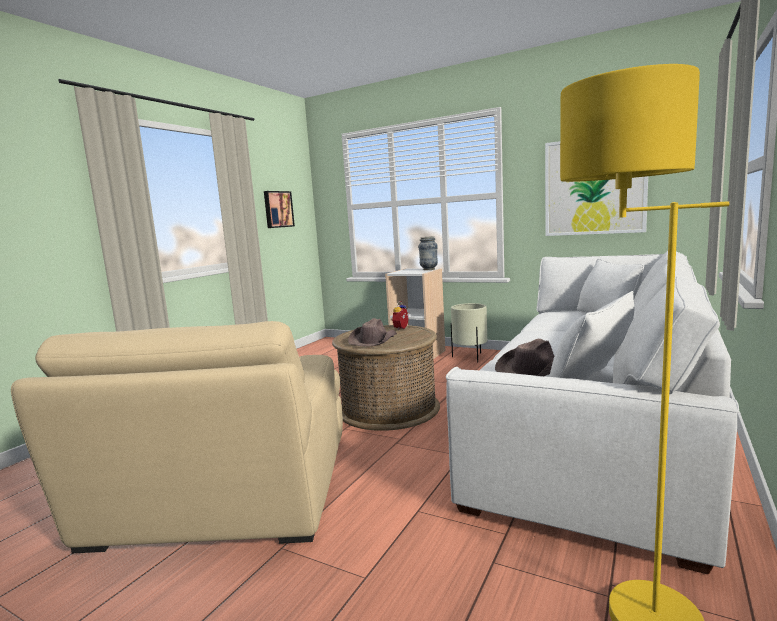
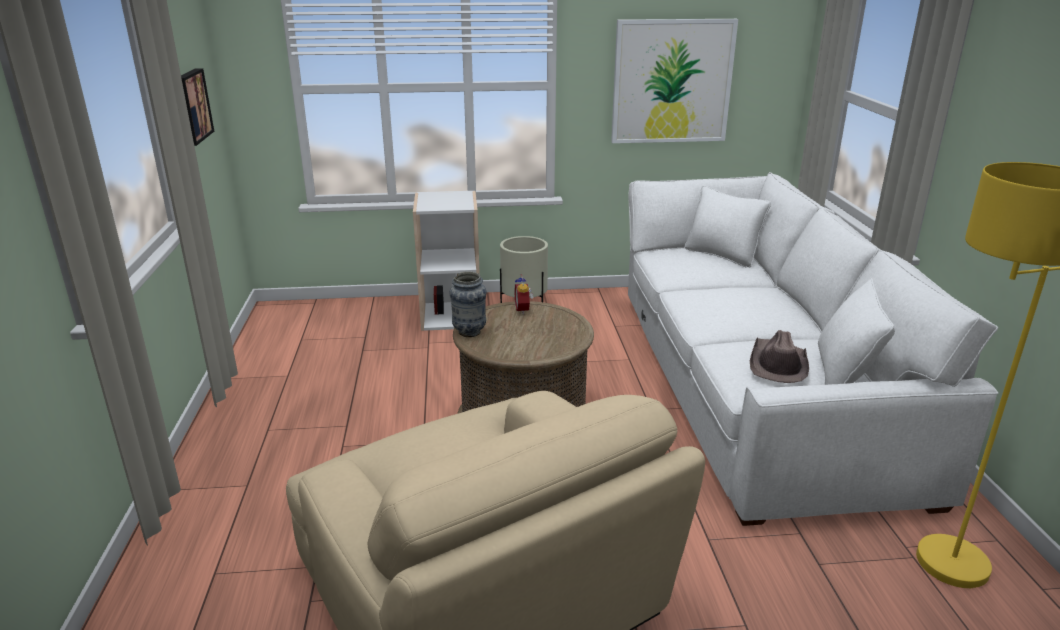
camera: 35 degrees left, 15 degrees up
brown hat [348,318,397,346] -> none
vase [418,236,438,270] -> vase moved to [450,271,487,337]

